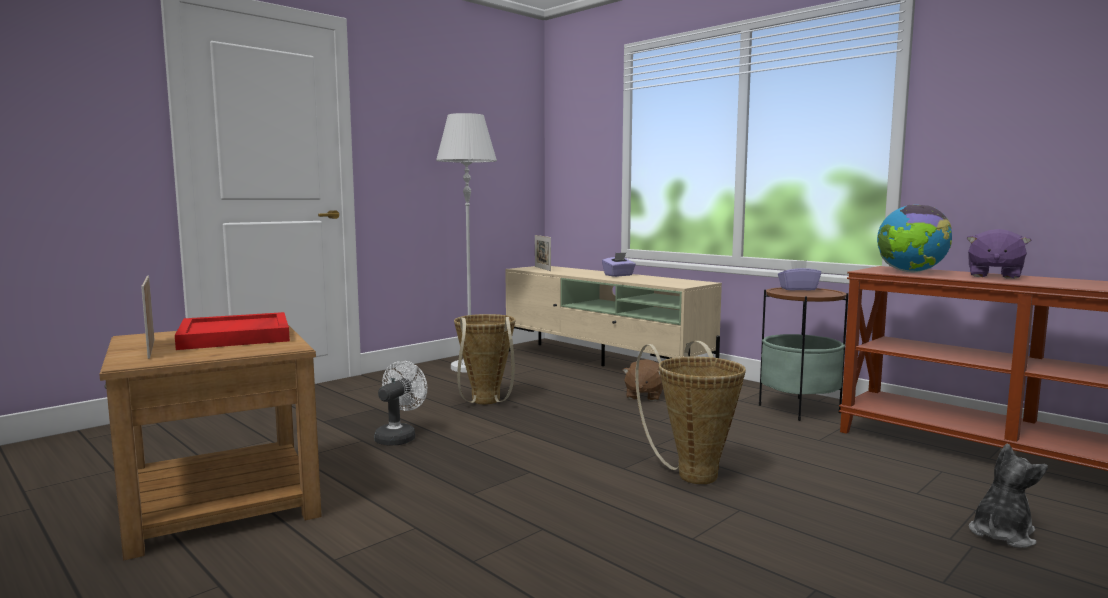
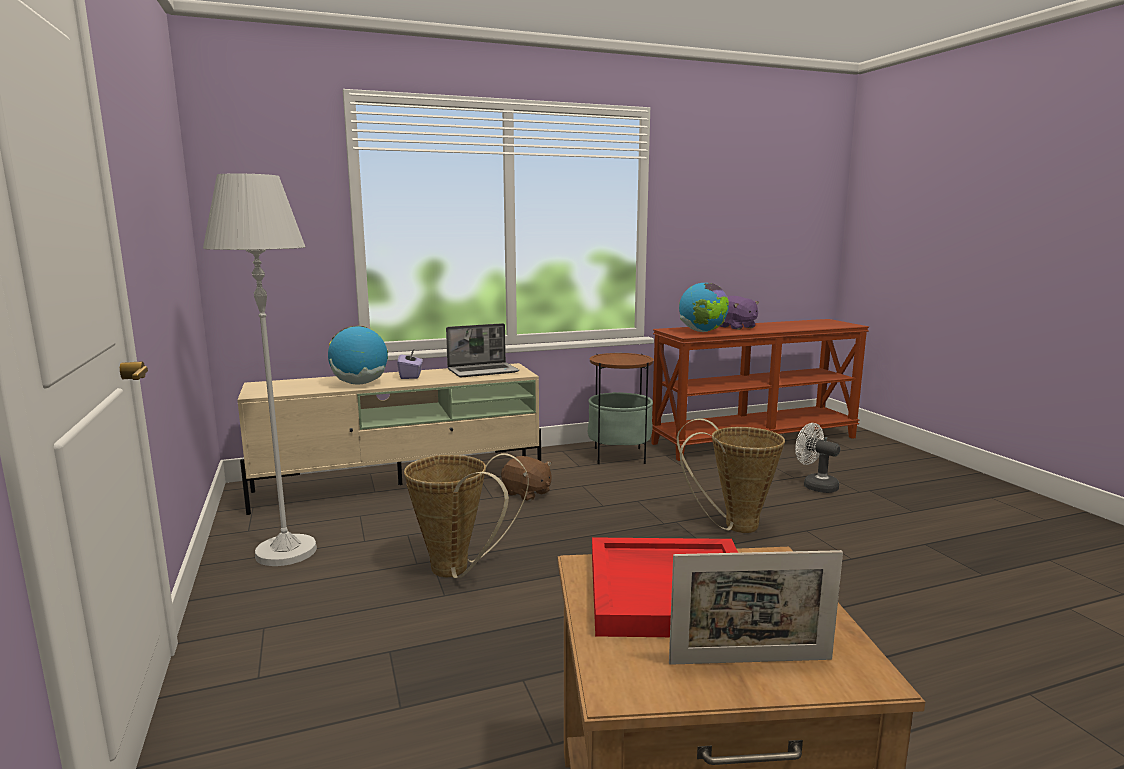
camera: 65 degrees left, 5 degrees up
white fan [374,361,427,446] -> white fan moved to [795,423,840,493]
picture frame [535,235,551,271] -> none
purple tissue box [778,260,821,290] -> none
plush toy [969,443,1048,548] -> none
none -> globe [328,326,388,384]
none -> laptop [446,323,519,377]

